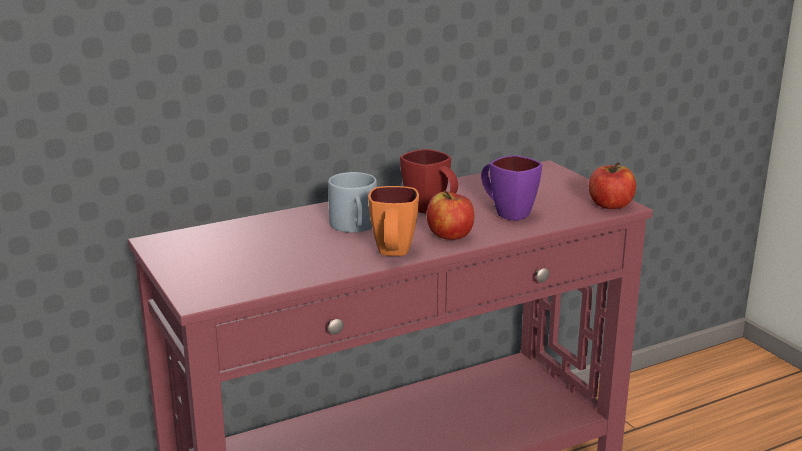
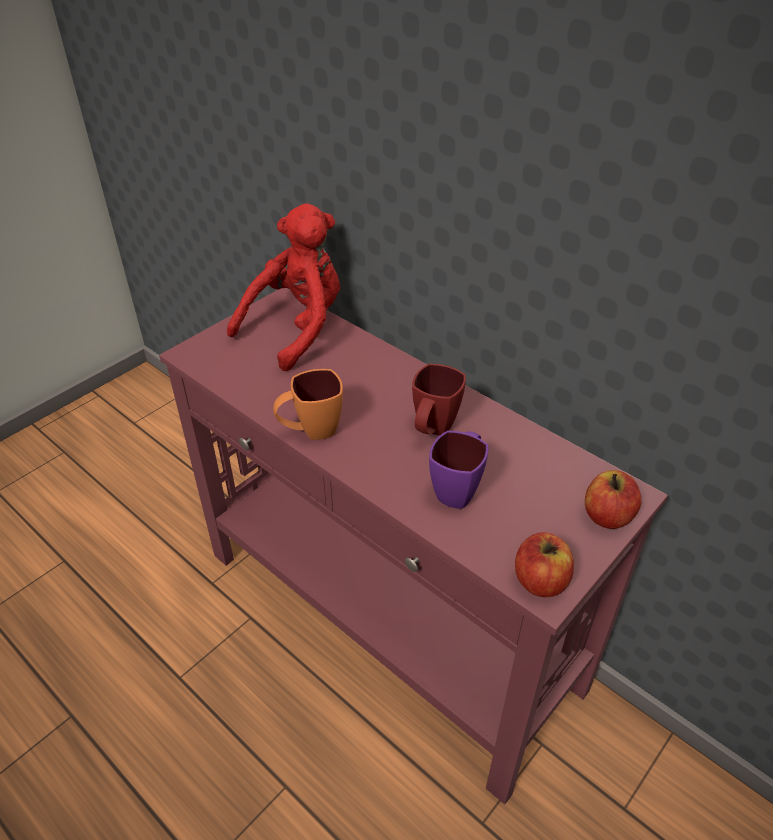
camera: 70 degrees right, 20 degrees up
grey mug [328,172,377,233] -> none
apple [427,190,474,240] -> apple moved to [585,470,641,529]
none -> red plush toy [227,203,340,371]

